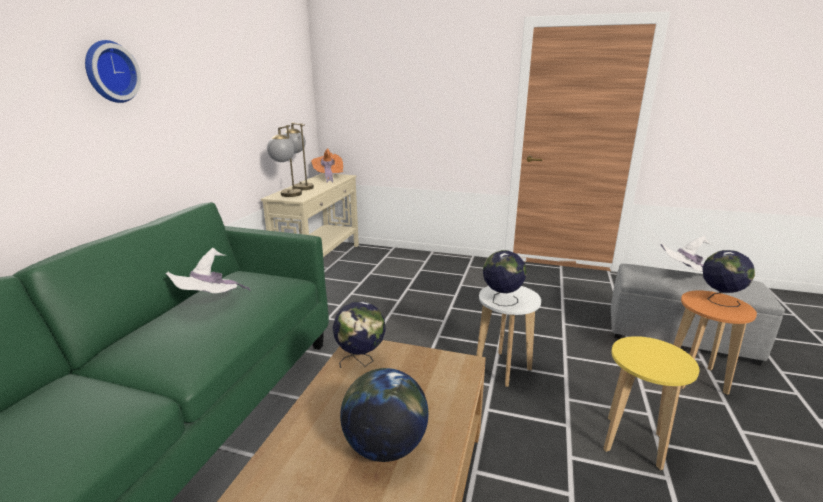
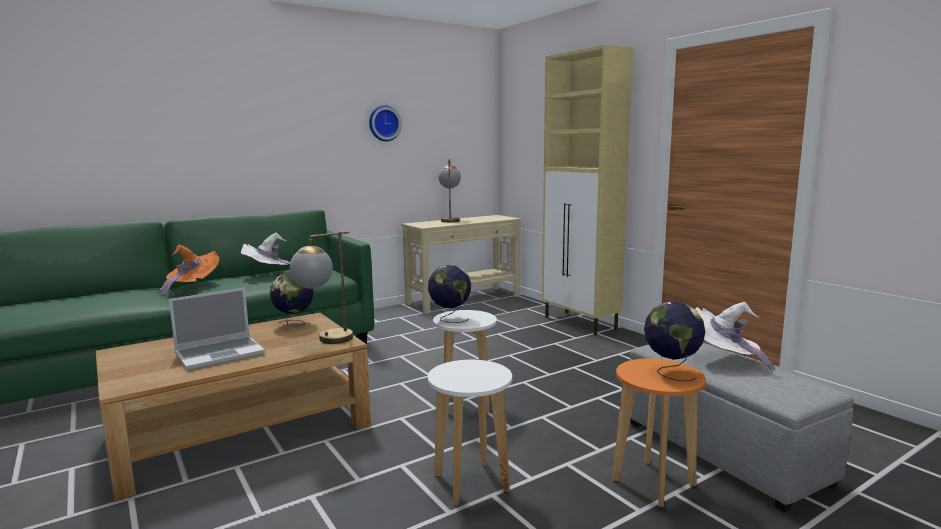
camera: 40 degrees right, 10 degrees down
wall clock [85,40,141,103] -> wall clock moved to [369,105,401,142]
table lamp [267,125,302,197] -> table lamp moved to [290,231,353,344]
orange hat [311,148,344,183] -> orange hat moved to [159,244,219,295]
globe [340,368,429,462] -> laptop [169,288,265,370]
yellow stool [603,336,700,470] -> white stool [428,360,512,506]
none -> beige cabinet [542,45,633,335]

